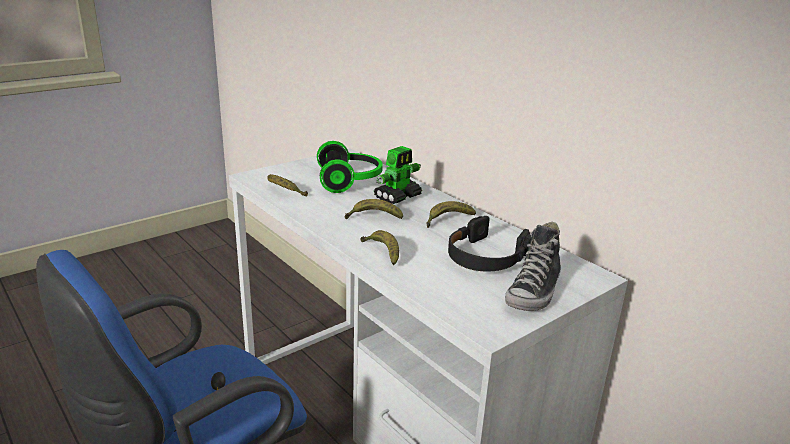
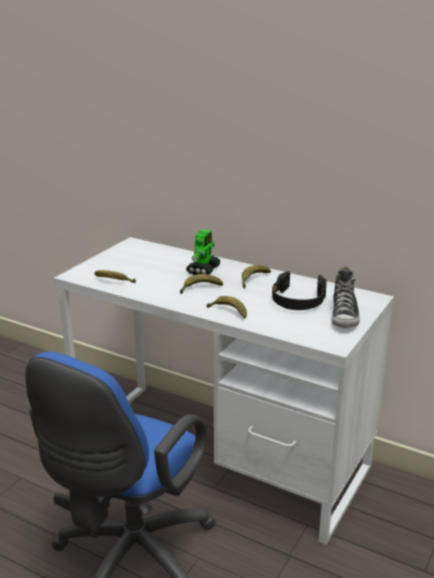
camera: 20 degrees left, 0 degrees up
headphones [317,141,383,193] -> none

